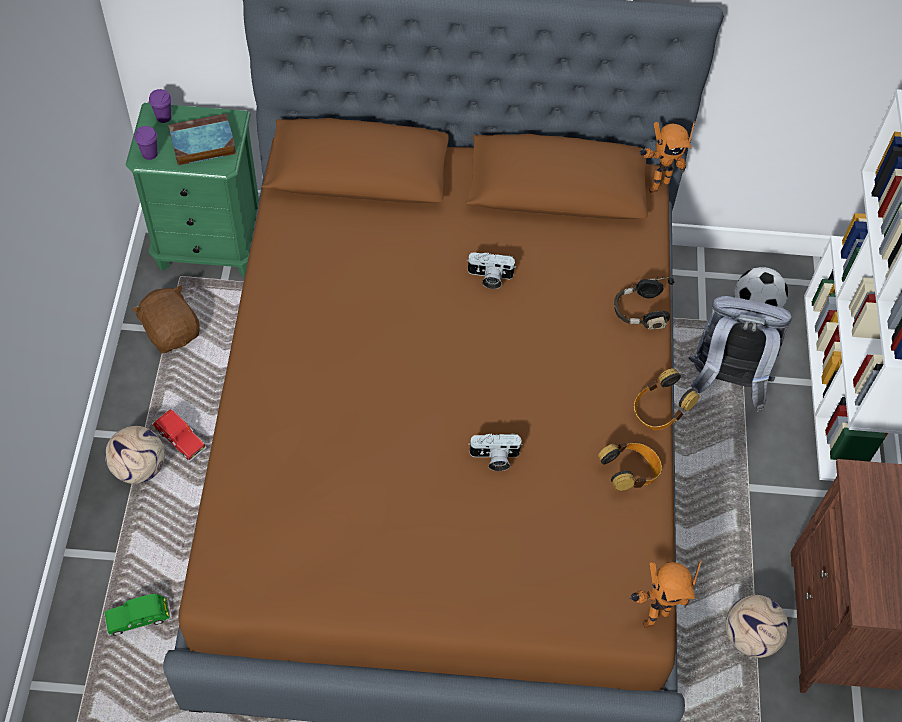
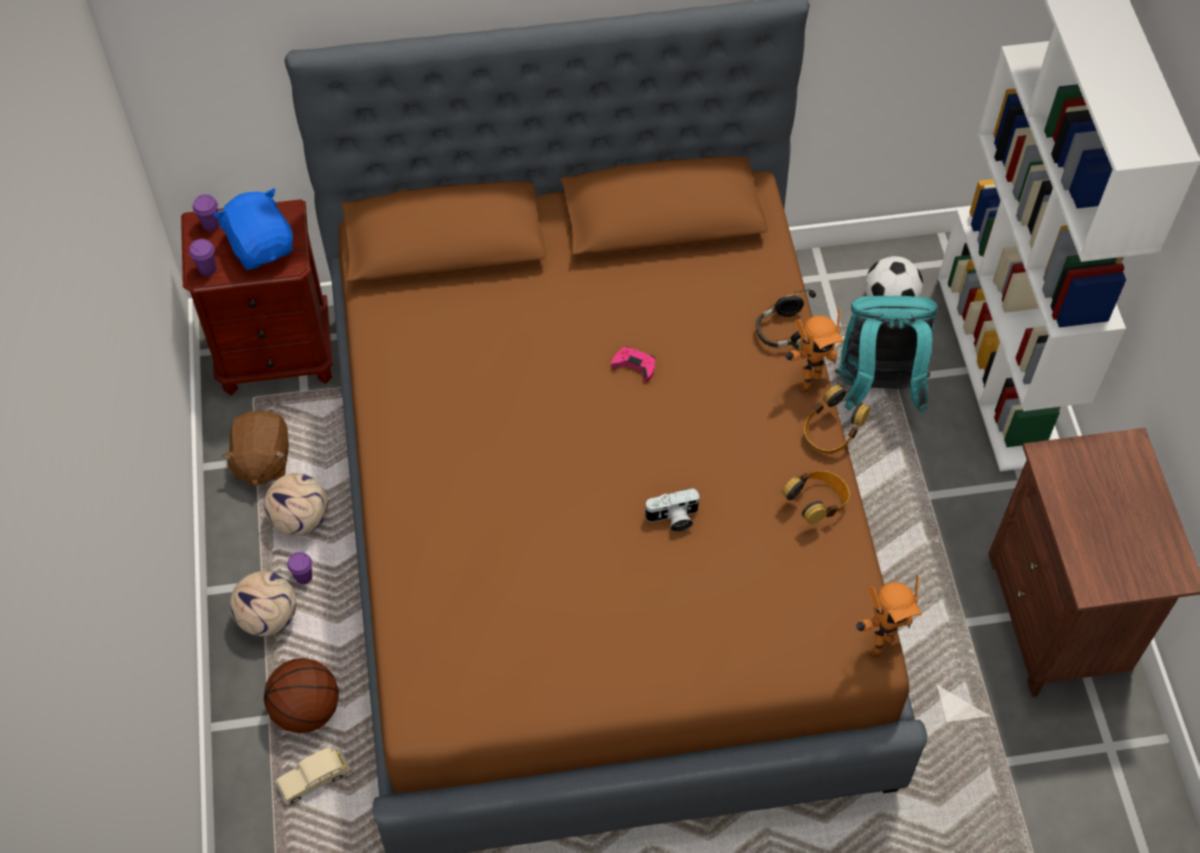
camera: 10 degrees left, 0 degrees up
green toy car [104,594,173,637] -> beige toy car [275,747,352,806]
green nightstand [125,103,259,277] -> brown nightstand [181,199,333,395]
brown plush toy [132,285,200,354] -> brown plush toy turned 135 degrees counterclockwise [221,411,289,486]
red toy car [151,409,207,463] -> purple cup [287,552,312,584]
book [168,114,236,166] -> blue plush toy [213,188,293,270]
camera [467,252,516,289] -> none
toy robot [639,121,695,193] -> toy robot moved to [785,308,844,393]
grey backpack [688,296,791,412] -> turquoise backpack [835,296,937,413]
football [726,595,789,658] -> football moved to [264,473,328,536]
none -> basketball [264,658,339,733]
none -> pink game controller [611,347,655,381]

